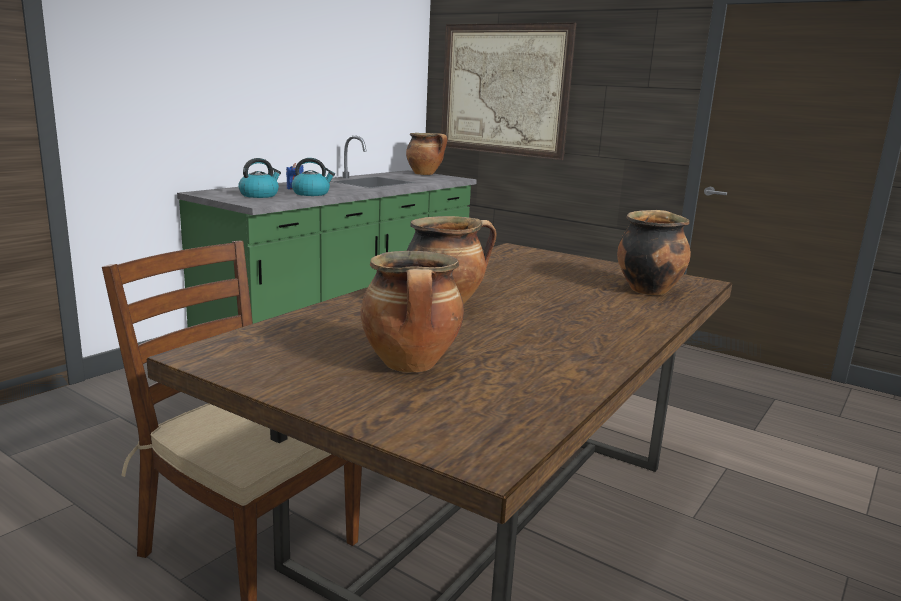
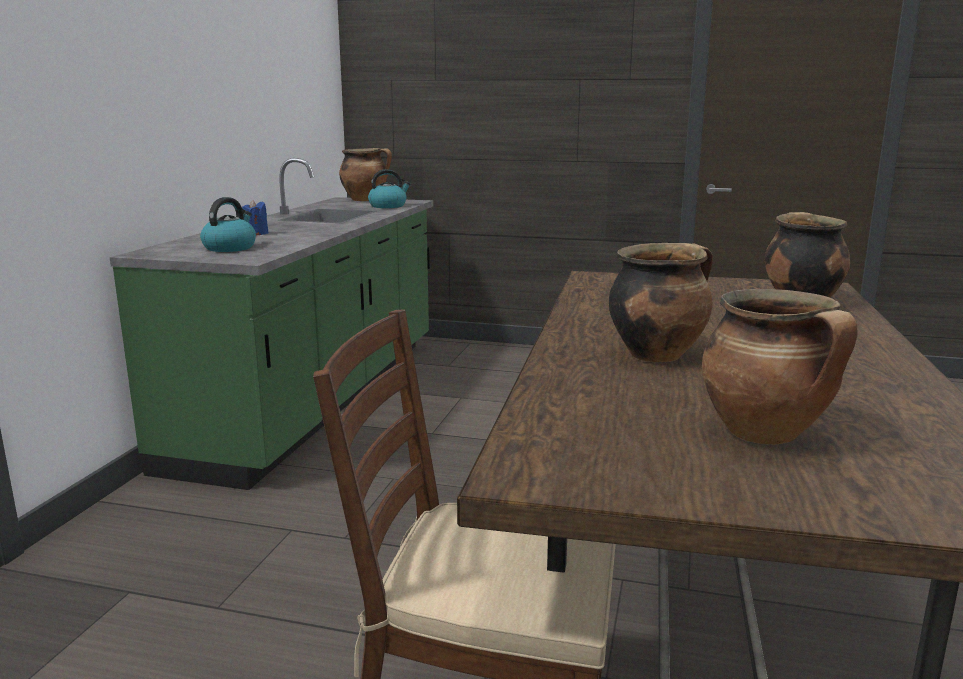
camera: 20 degrees left, 0 degrees up
kettle [292,158,335,196] -> kettle moved to [368,169,411,208]
picture [441,22,576,160] -> none

